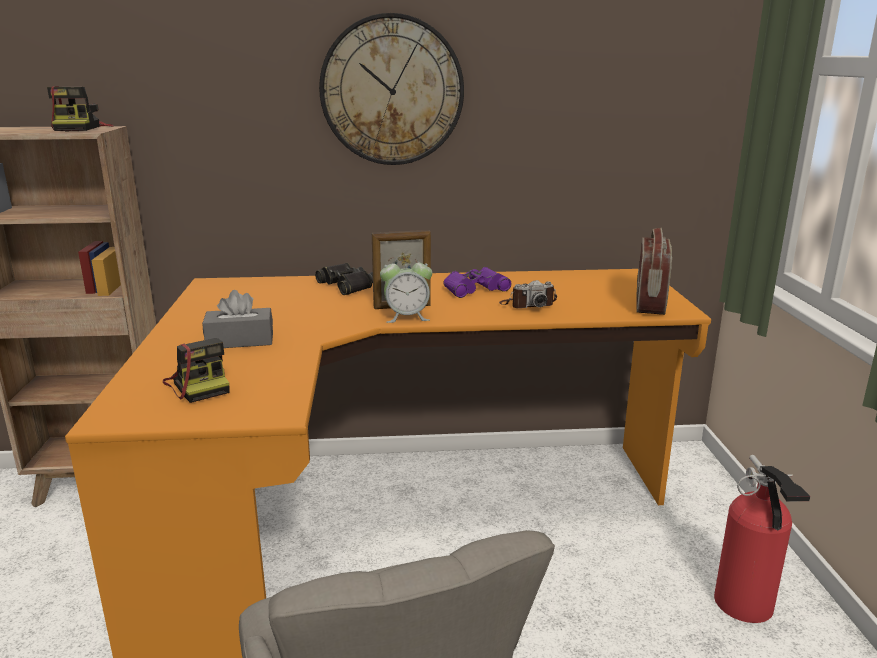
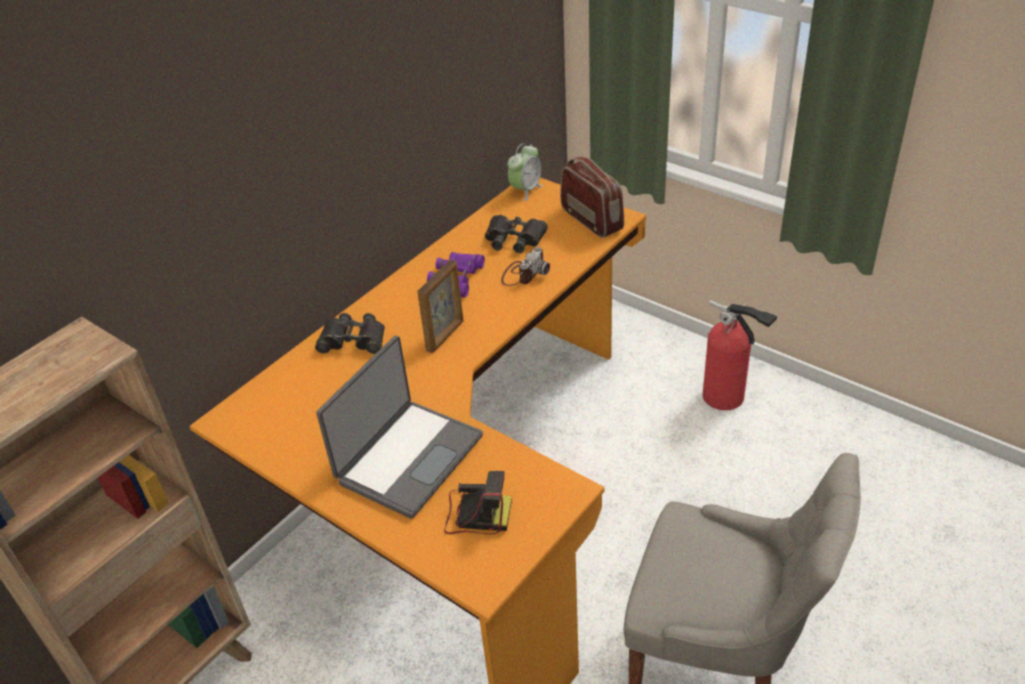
camera: 45 degrees left, 20 degrees up
camera [47,86,114,131] -> none
grey tissue box [202,290,273,348] -> laptop [316,335,483,518]
wall clock [319,13,464,165] -> none
alarm clock [380,255,432,323] -> alarm clock moved to [507,143,543,201]
none -> black binoculars [485,215,548,253]

